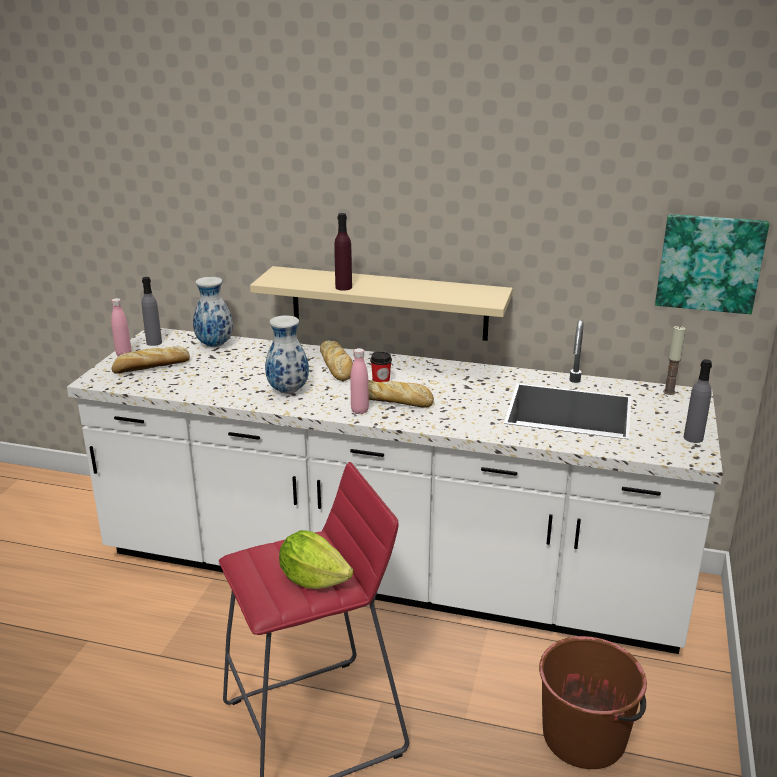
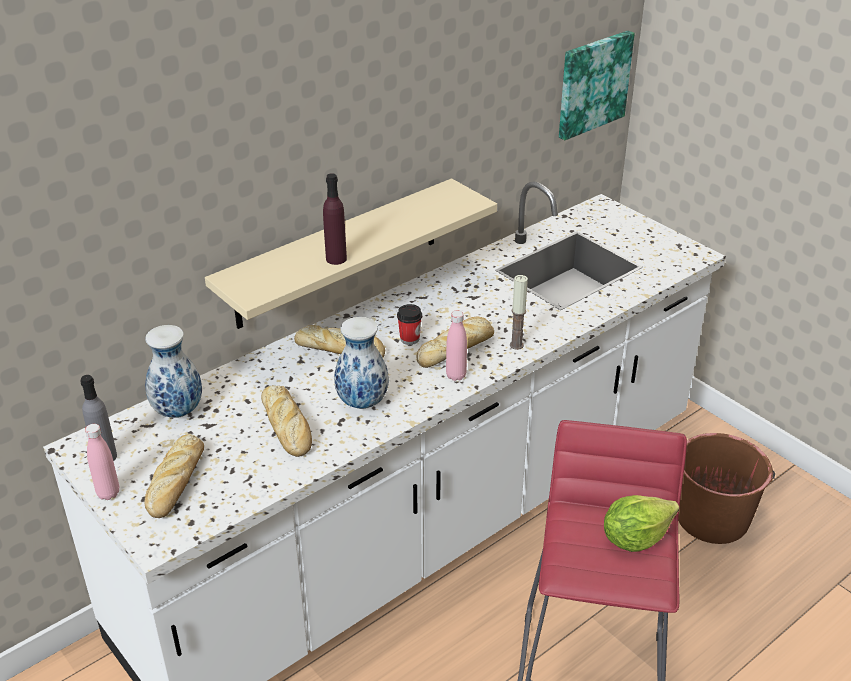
camera: 55 degrees left, 10 degrees up
candle [663,326,686,395] -> candle moved to [510,275,528,350]
grey bottle [684,359,712,443] -> none
none -> bread [261,385,312,457]

